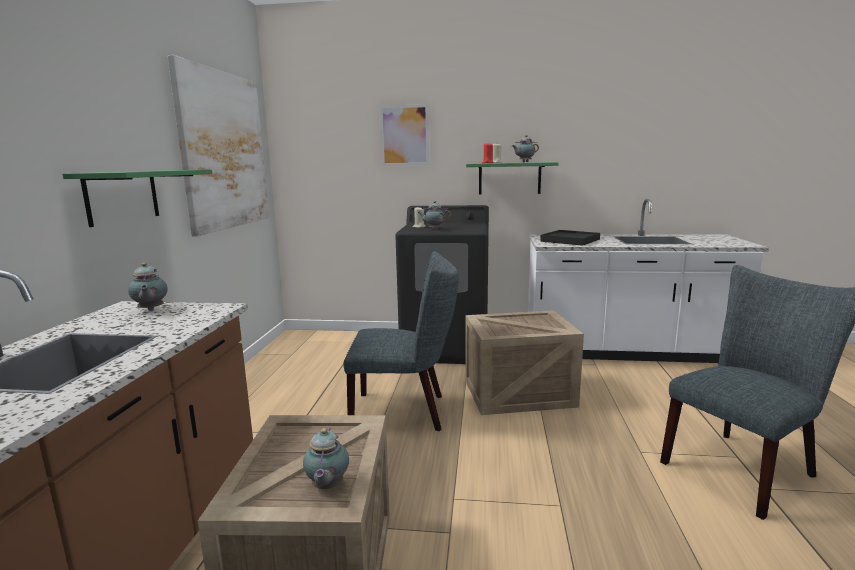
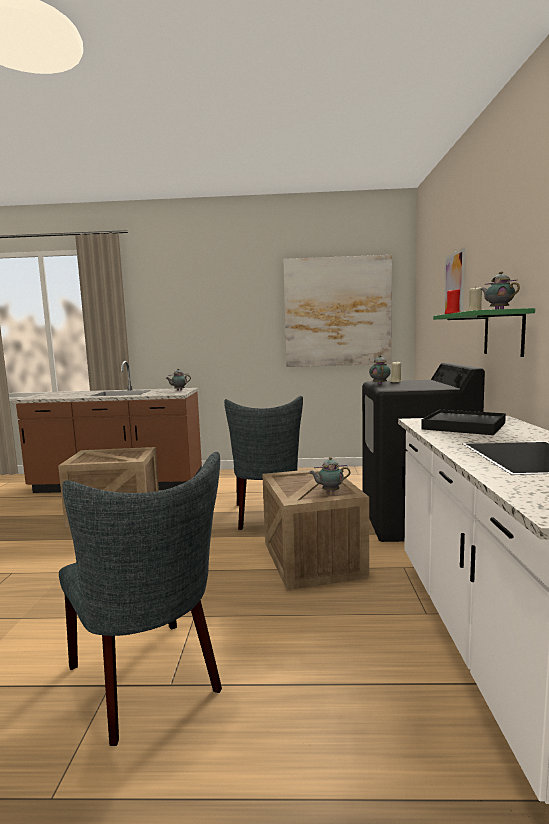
camera: 85 degrees right, 5 degrees down
green shelf [63,169,212,227] -> none
teapot [303,428,349,489] -> teapot moved to [309,457,350,492]

